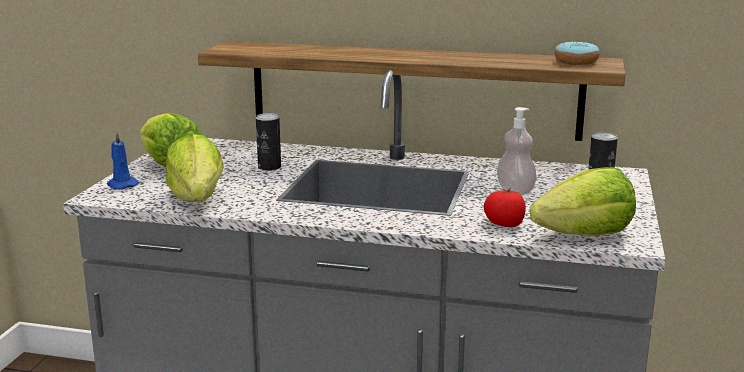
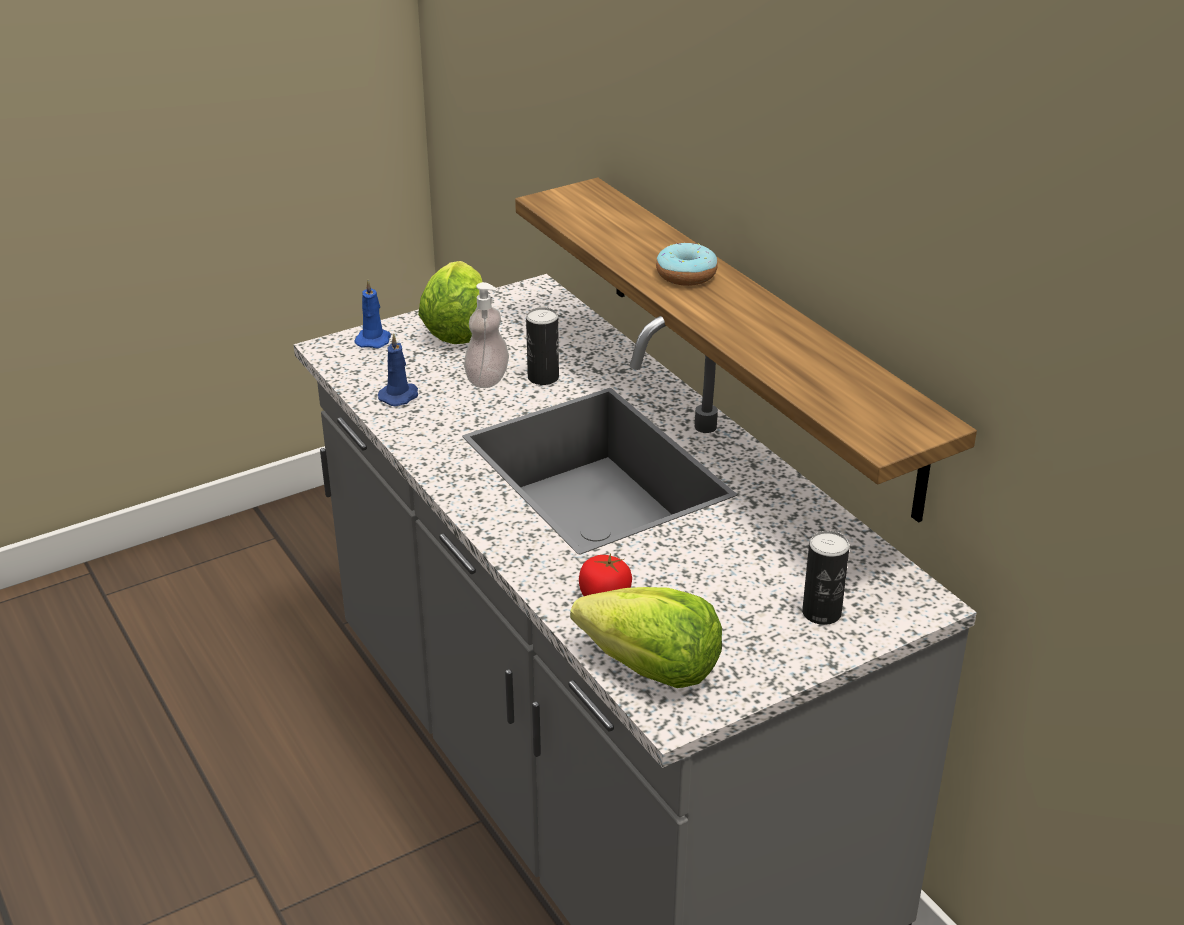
camera: 45 degrees right, 15 degrees up
lettuce [166,134,224,202] -> blue candle [378,333,419,406]
soap dispenser [497,107,537,195] -> soap dispenser moved to [464,282,509,388]
donut [555,42,600,65] -> donut moved to [656,243,718,286]

